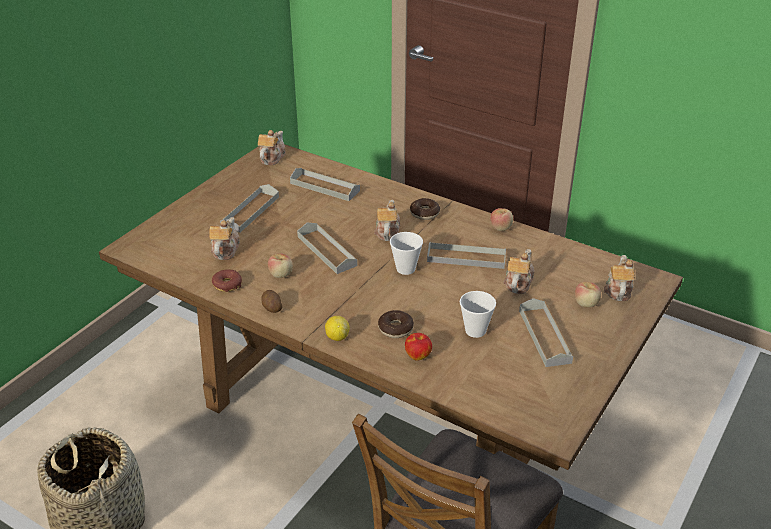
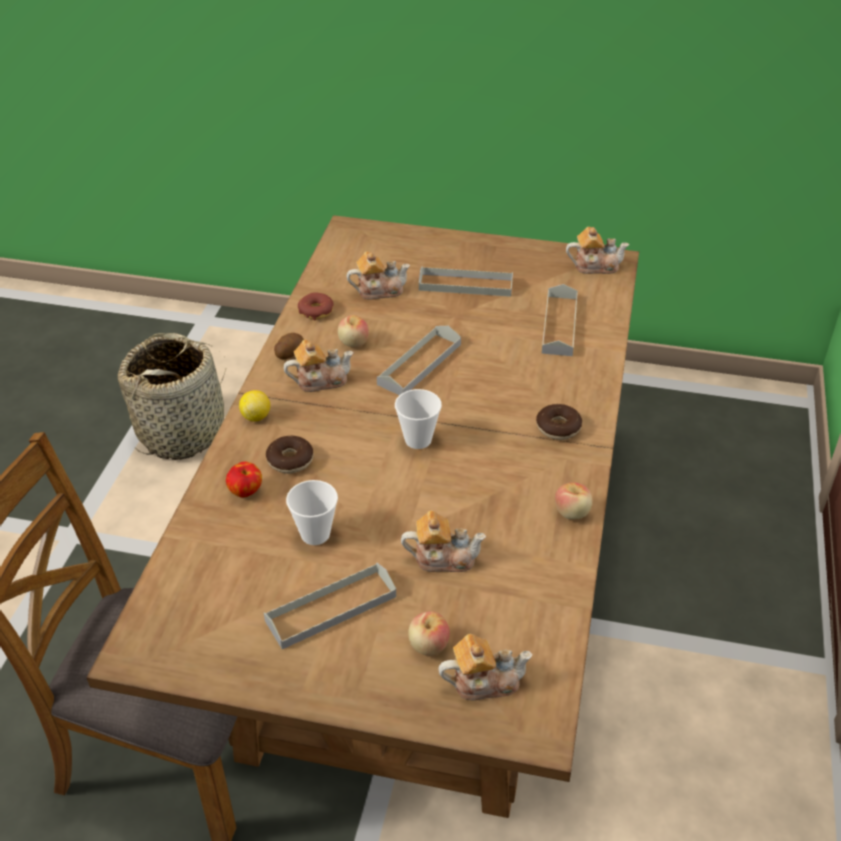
camera: 70 degrees right, 5 degrees up
teapot [374,200,400,241] -> teapot moved to [284,339,354,392]
grey tray [427,242,506,269] -> none

